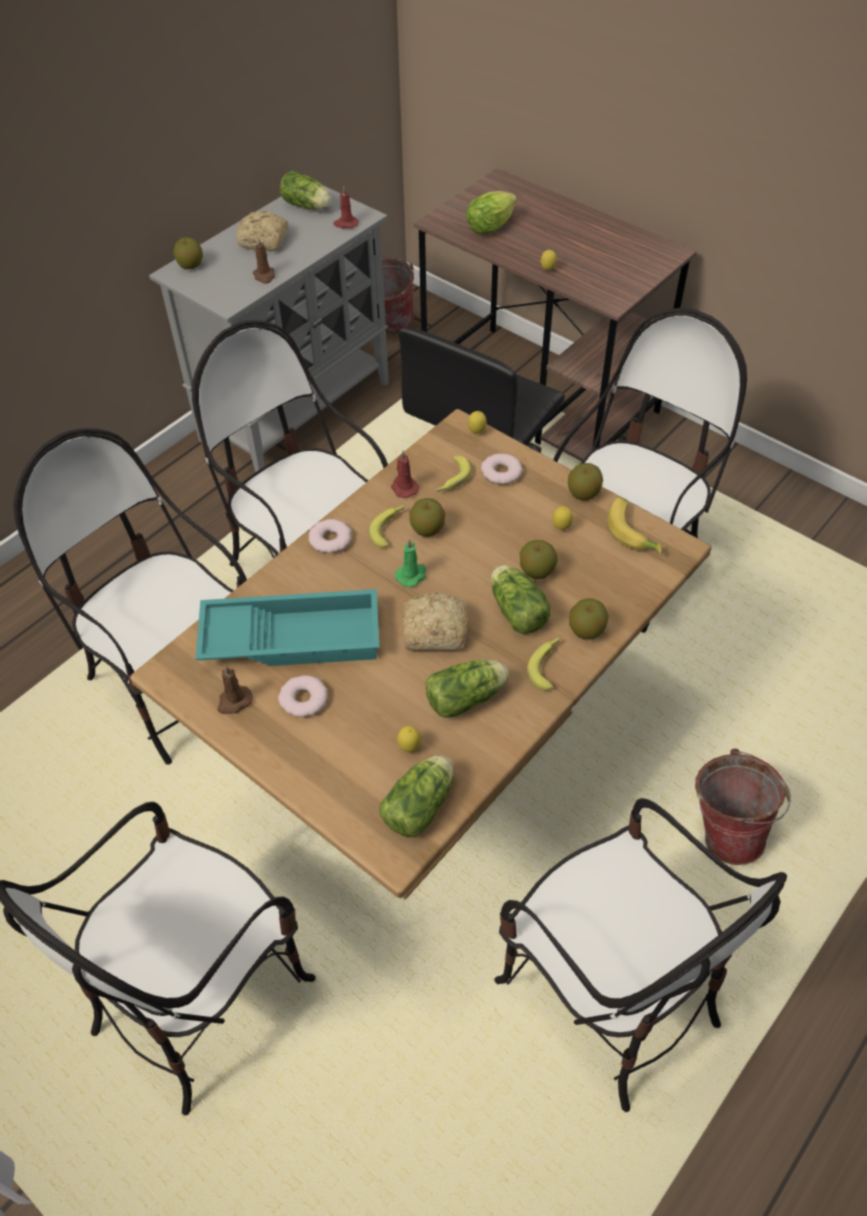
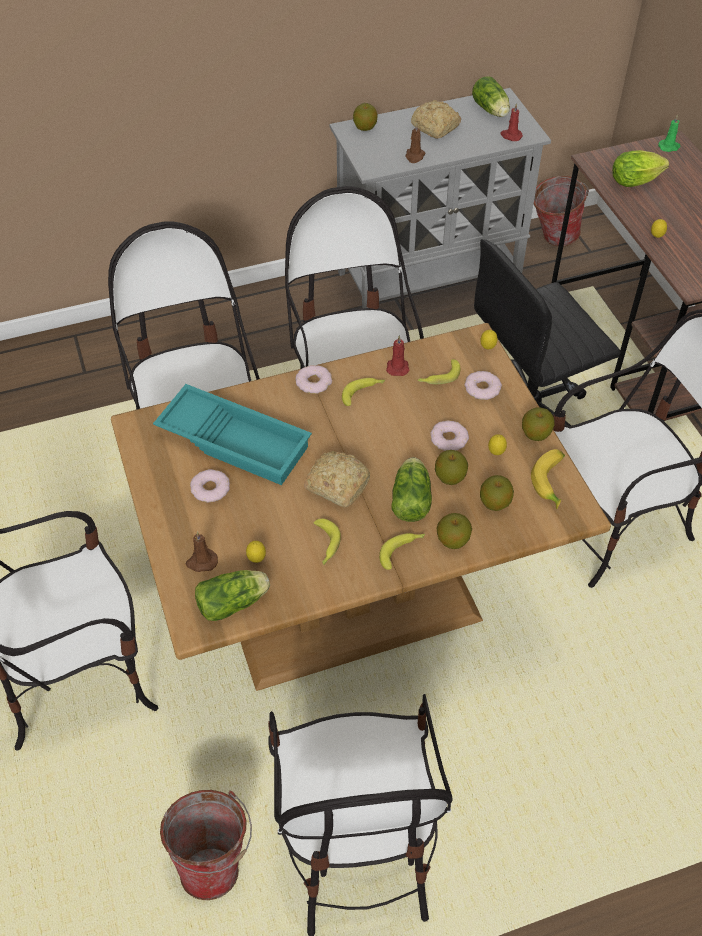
camera: 30 degrees right, 0 degrees up
brown candle [217,665,253,714] -> brown candle moved to [186,531,218,572]
green candle [395,538,426,587] -> green candle moved to [658,114,681,152]
apple [409,498,445,537] -> apple moved to [480,475,514,511]
lettuce [426,660,509,718] -> banana [313,518,341,565]
bucket [695,748,791,865] -> bucket moved to [160,790,252,900]
none -> donut [430,420,469,451]

